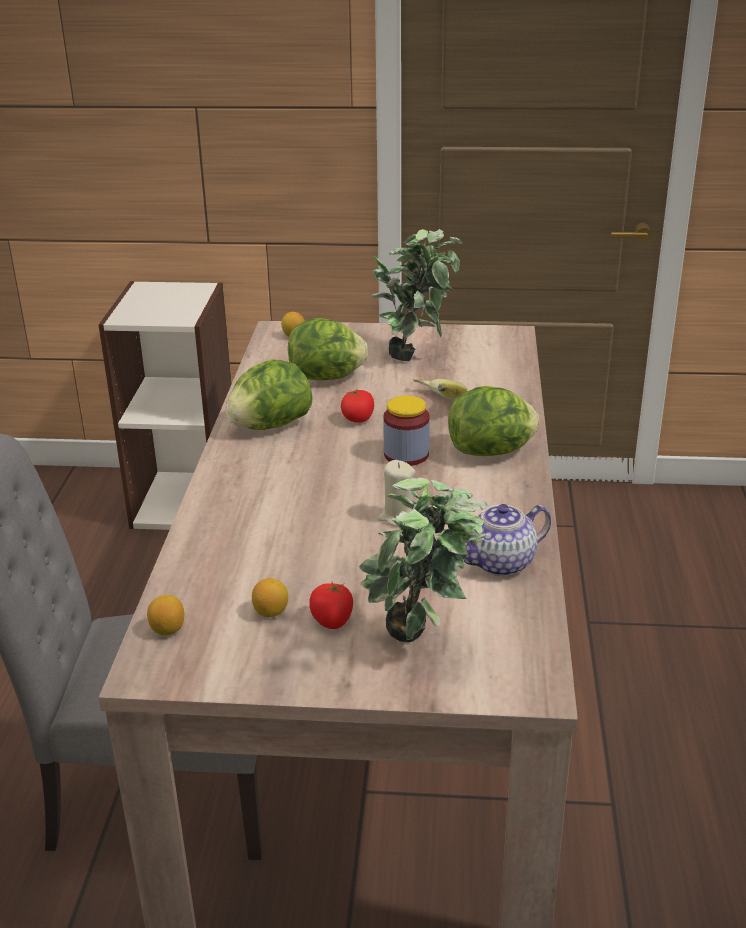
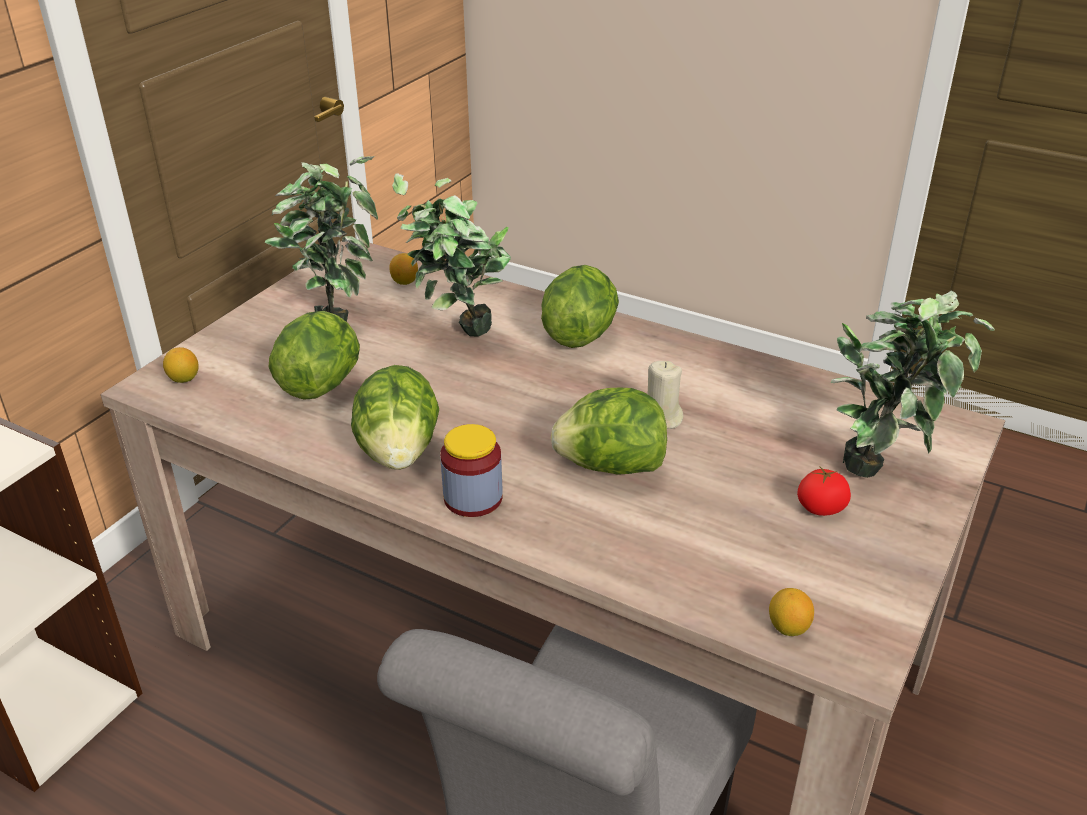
camera: 65 degrees left, 5 degrees up
lemon [252,578,288,617] -> lemon moved to [389,253,418,285]
tomato [341,390,374,423] -> none
jar [383,395,430,466] -> jar moved to [440,424,503,517]
banana [413,377,467,401] -> potted plant [392,174,511,336]
teapot [464,504,551,576] -> none
none -> lettuce [551,388,667,475]

